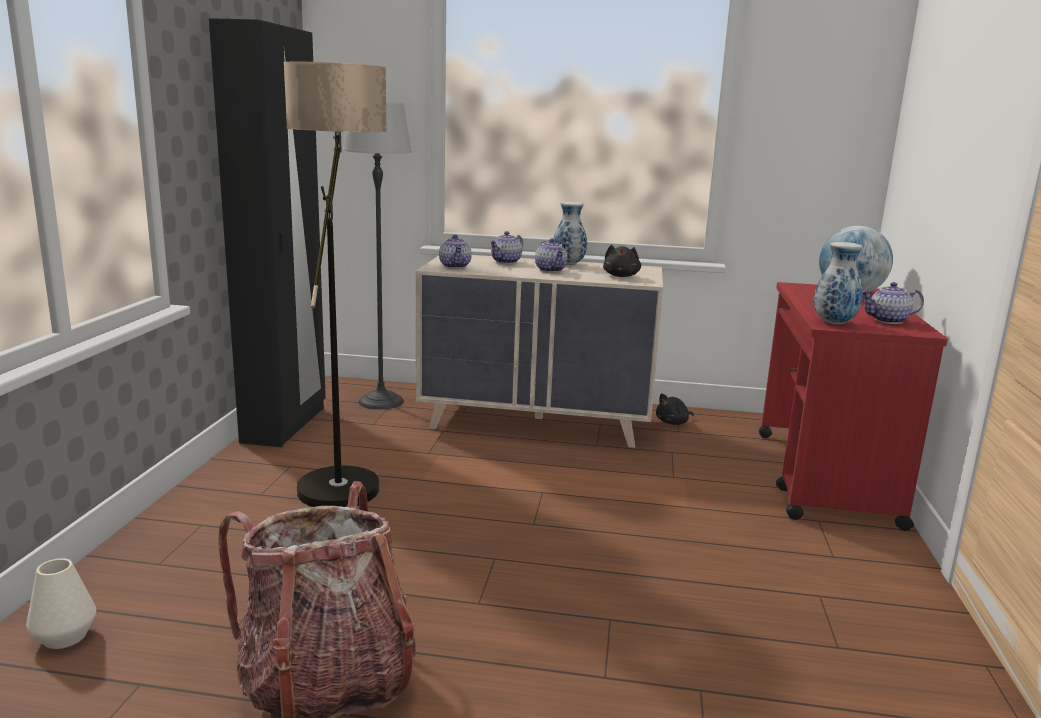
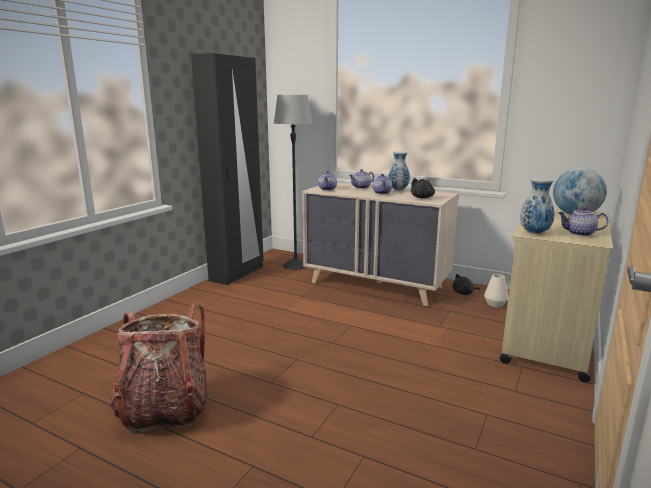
camera: 20 degrees right, 0 degrees up
white vase [26,558,96,649] -> white vase moved to [484,274,508,308]
floor lamp [284,62,387,507] -> none
red cart [759,282,948,531] -> beige cart [500,207,613,382]

